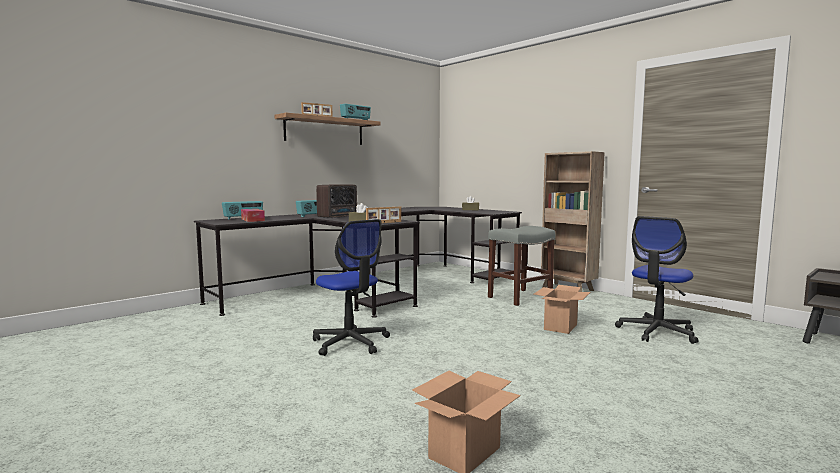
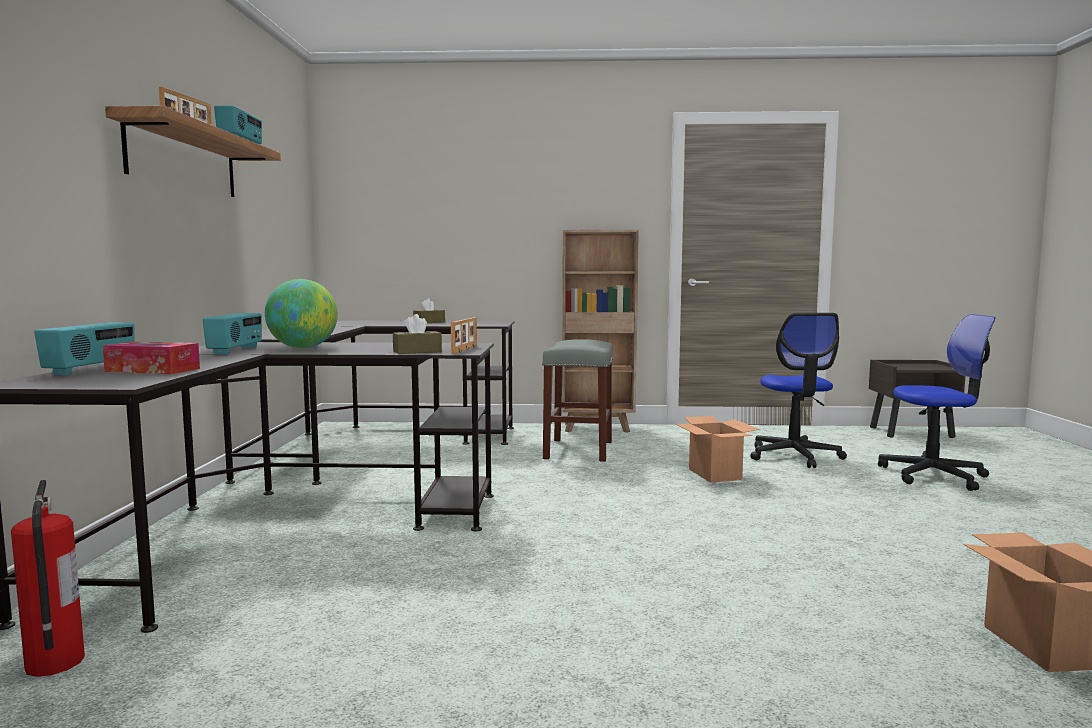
camera: 45 degrees left, 0 degrees up
office chair [313,219,390,356] -> office chair moved to [878,314,995,491]
radio [316,184,357,218] -> globe [265,279,338,348]
none -> fire extinguisher [11,480,85,677]

